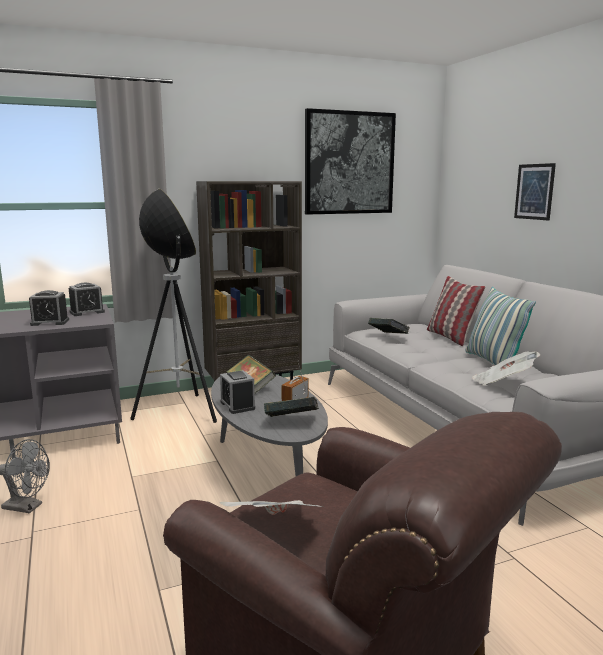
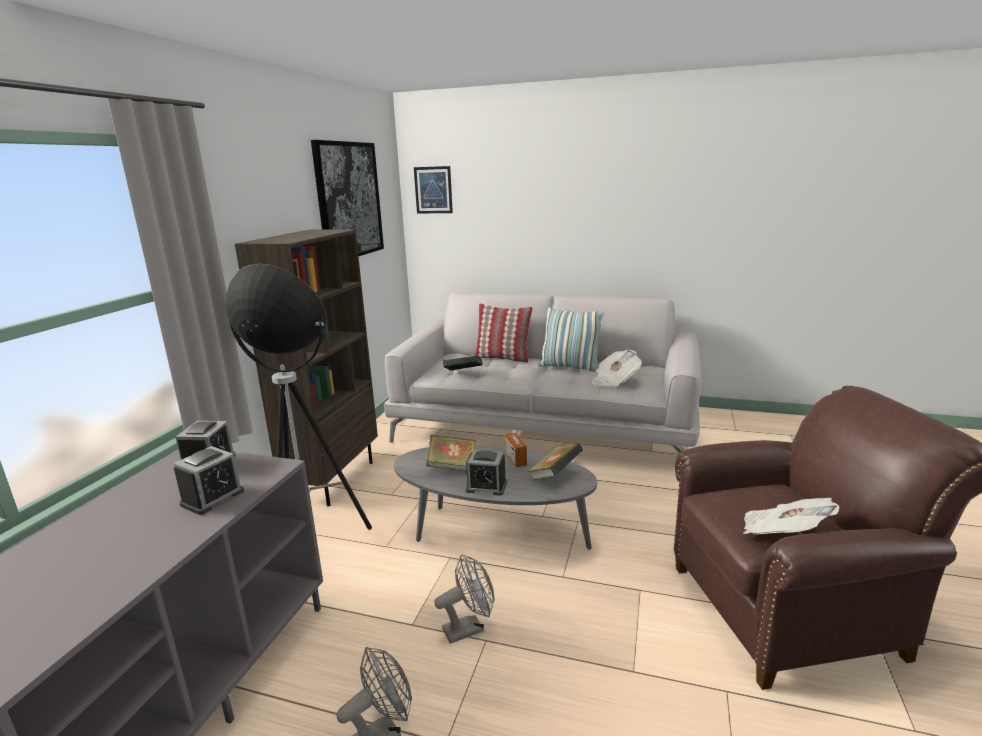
camera: 50 degrees left, 5 degrees up
picture [514,163,556,221] -> picture moved to [414,166,453,213]
none -> grey fan [434,554,495,644]

